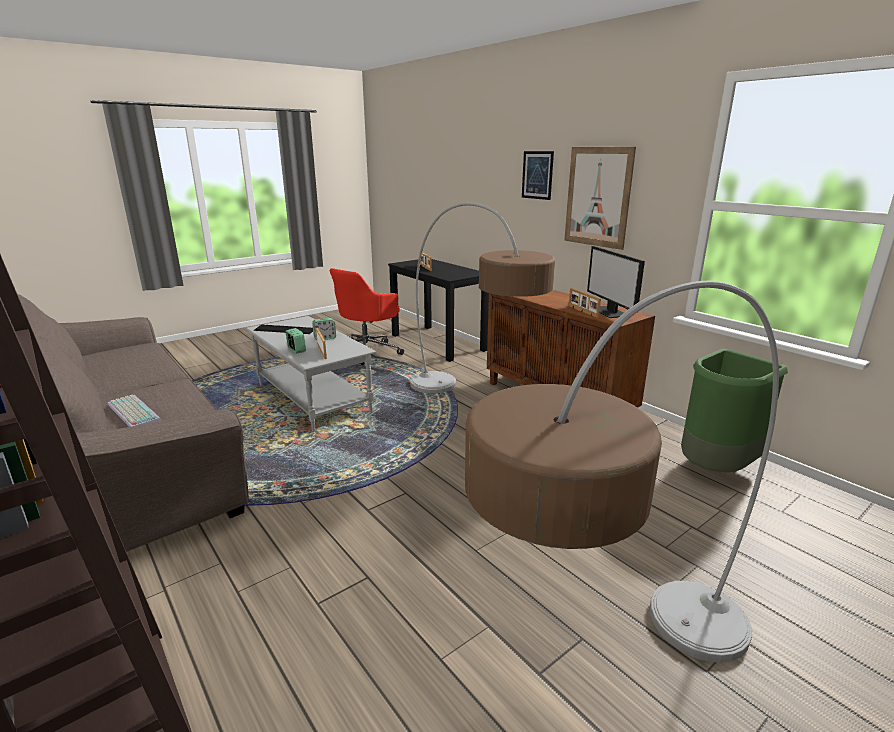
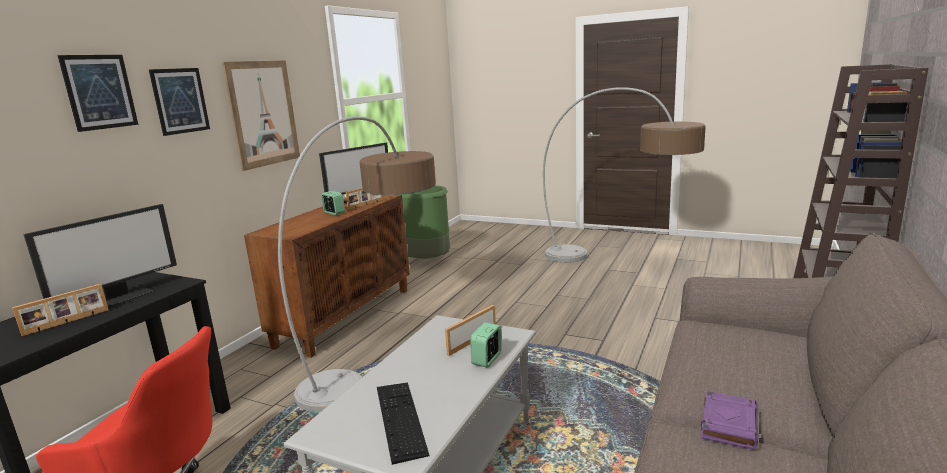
camera: 115 degrees left, 5 degrees down
keyboard [108,394,161,427] -> none
alarm clock [312,318,336,340] -> alarm clock moved to [321,191,345,215]
none -> monitor [23,204,177,307]
none -> picture [57,55,138,132]
none -> purple book [701,391,759,450]

